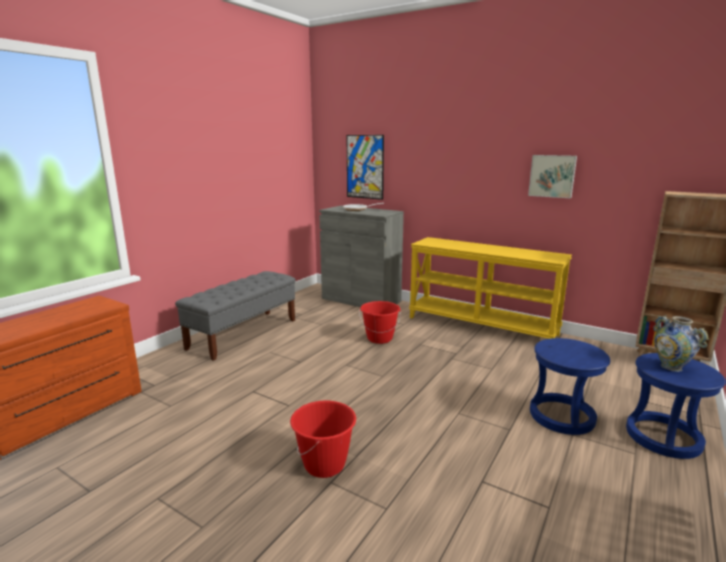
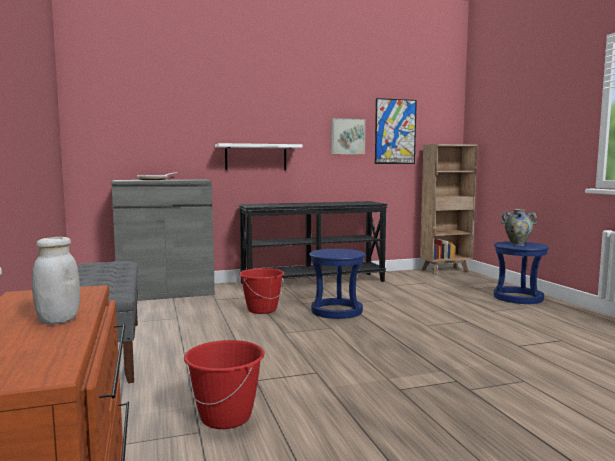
camera: 50 degrees left, 10 degrees down
red bucket [290,400,356,478] -> red bucket moved to [184,340,265,429]
picture [347,135,384,200] -> picture moved to [375,98,417,164]
yellow console table [409,237,572,339] -> black console table [239,201,388,284]
blue stool [530,338,610,435] -> blue stool moved to [309,249,366,319]
none -> white jar [32,237,80,324]
none -> white shelf [215,143,302,170]

